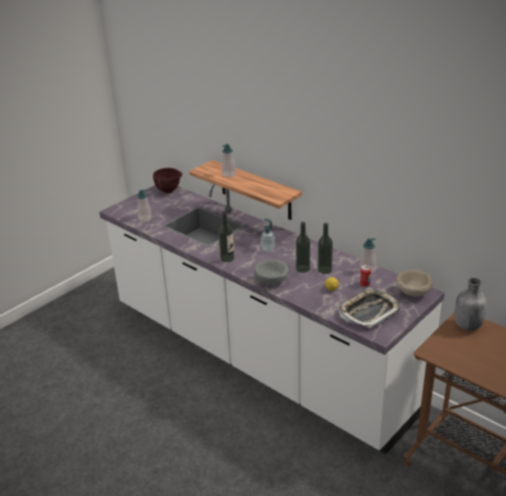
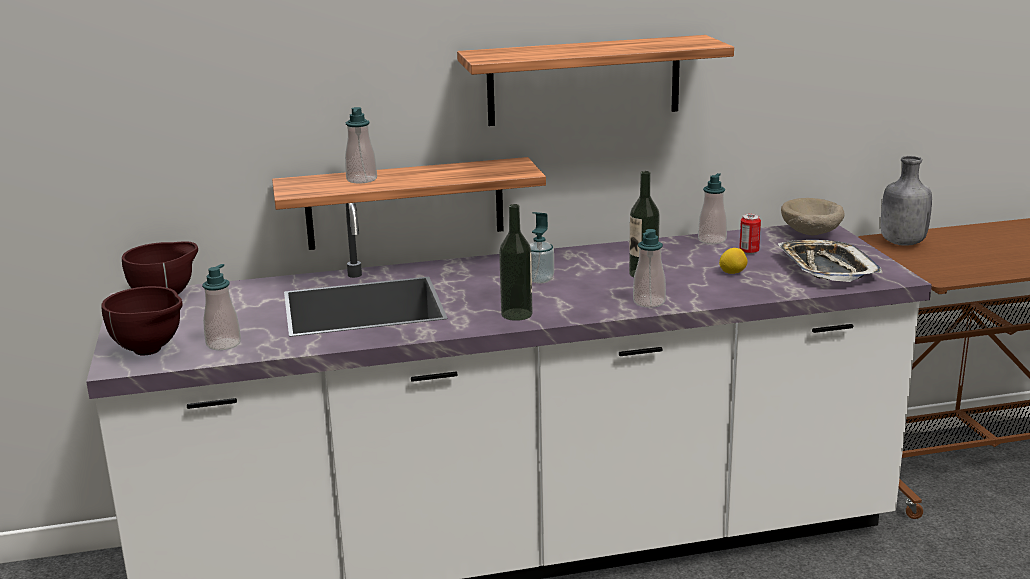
camera: 55 degrees left, 10 degrees down
grey bowl [254,259,289,284] -> soap dispenser [633,229,666,308]
bottle [318,223,333,274] -> none
none -> brown bowl [102,286,183,355]
none -> shelf [457,35,734,126]

